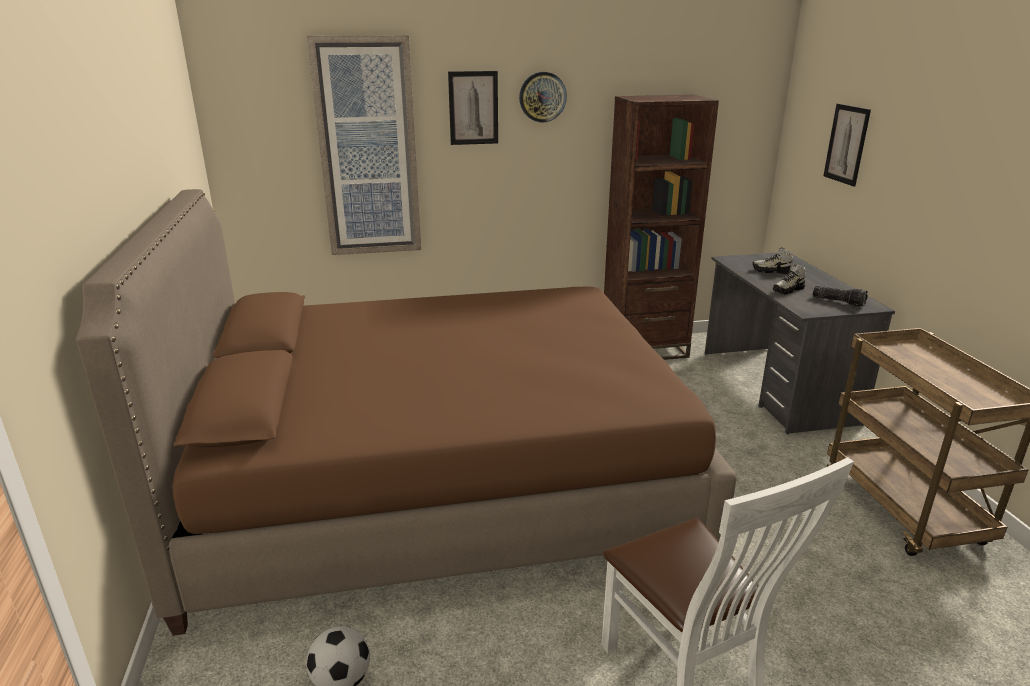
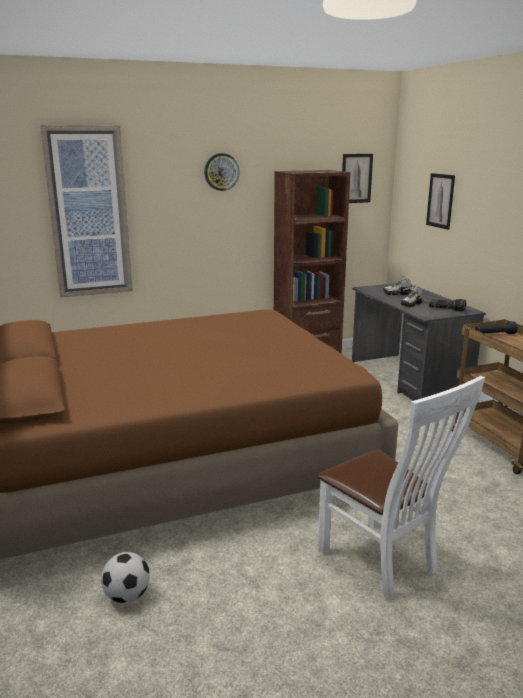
camera: 10 degrees left, 5 degrees down
picture [448,71,498,145] -> picture moved to [342,154,373,203]
none -> black flashlight [475,321,518,334]

